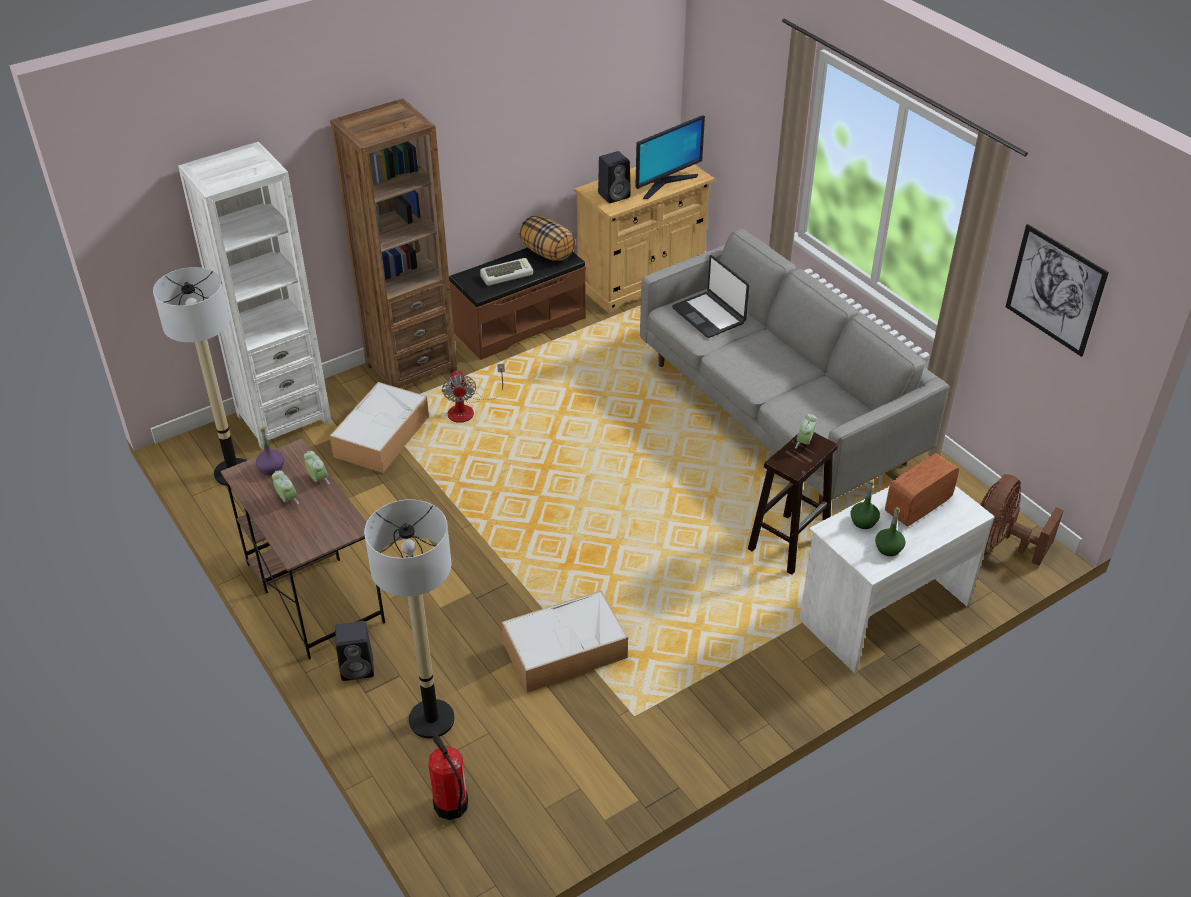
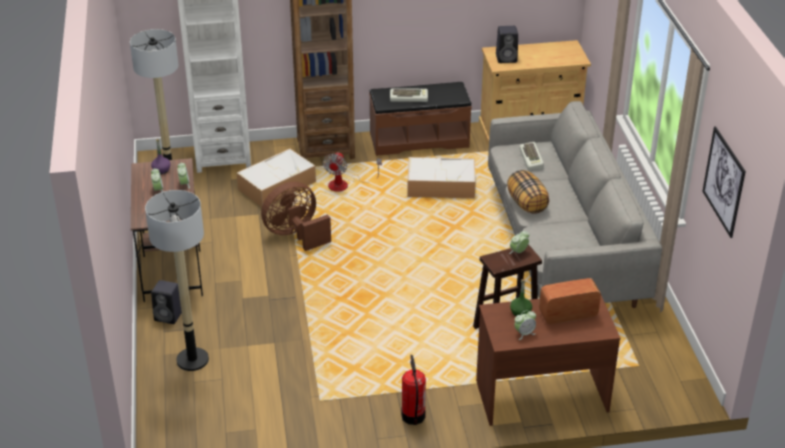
camera: 25 degrees right, 5 degrees down
fire extinguisher [428,729,468,820] -> fire extinguisher moved to [401,355,426,425]
storage box [502,591,628,693] -> storage box moved to [407,157,475,198]
pillow [519,216,575,261] -> pillow moved to [507,170,549,214]
monitor [635,115,705,199] -> none
laptop [672,255,749,338] -> keyboard [519,142,544,170]
white desk [799,485,995,673] -> brown desk [476,295,620,426]
green bottle [875,507,905,556] -> alarm clock [514,310,536,340]
brown fan [980,474,1064,566] -> brown fan moved to [261,182,331,251]

